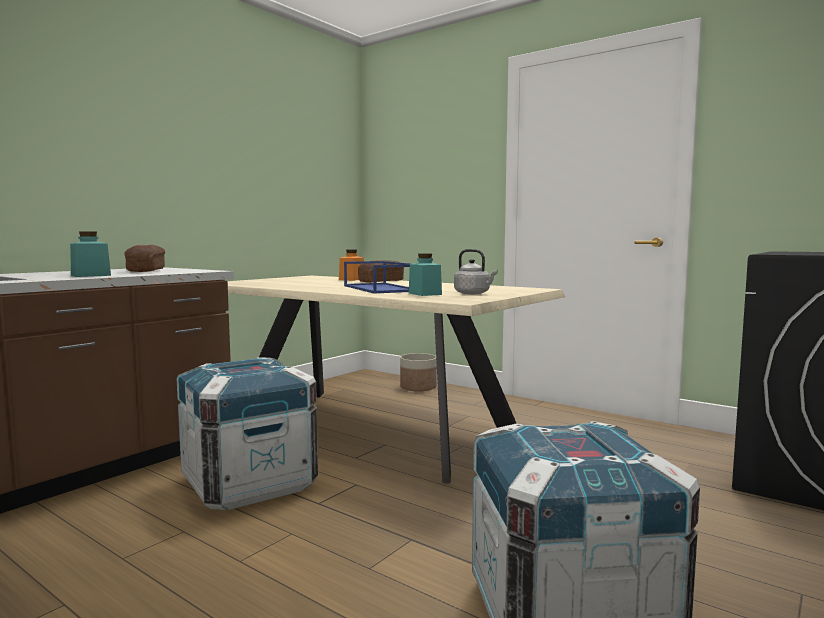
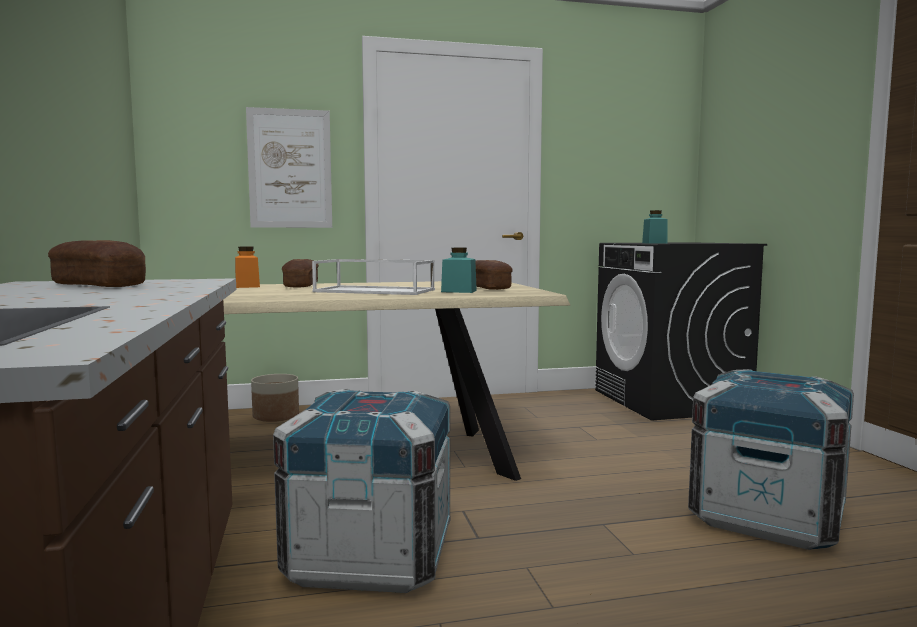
camera: 50 degrees left, 0 degrees up
turquoise jar [70,232,111,277] -> turquoise jar moved to [642,210,667,244]
blue tray [344,261,410,294] -> white tray [312,259,435,295]
grey kettle [454,249,498,294] -> bread [475,260,512,290]
none -> picture [246,107,332,228]

